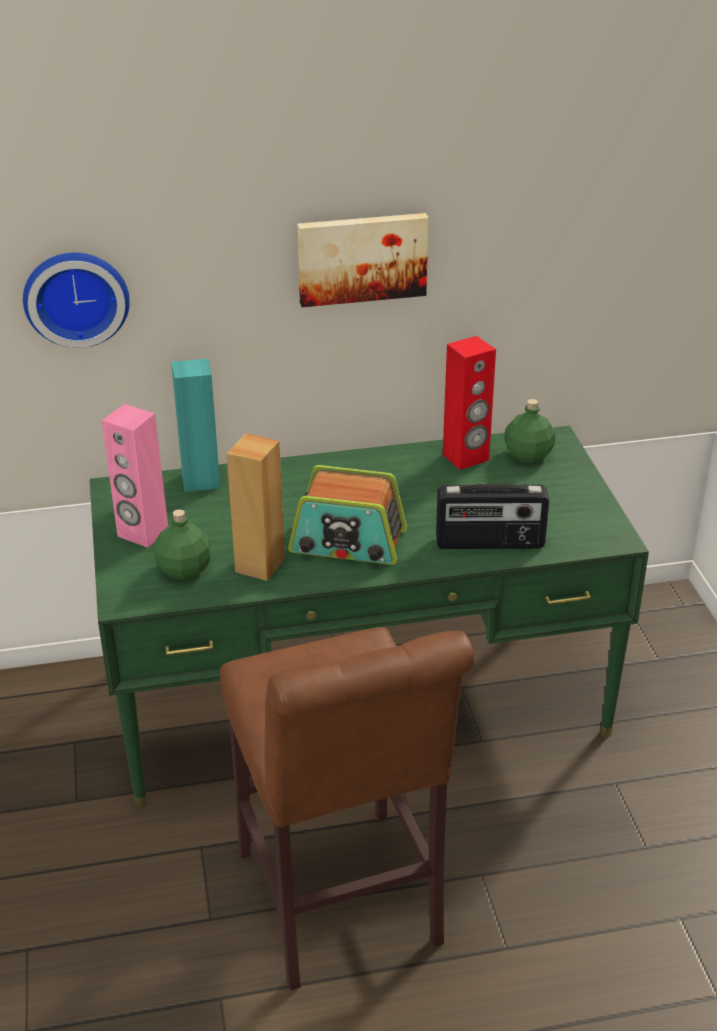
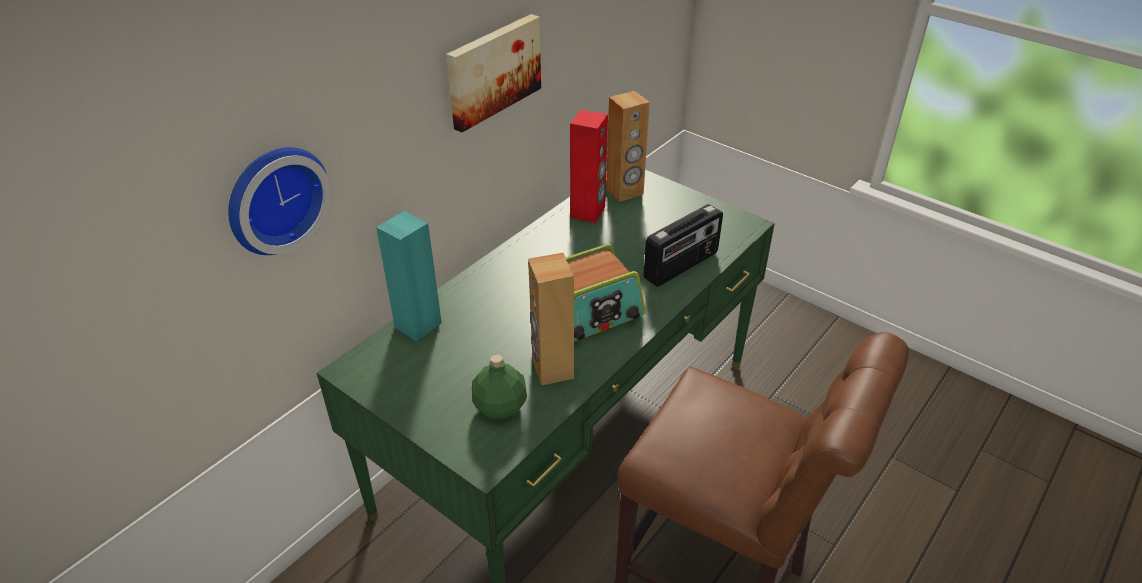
camera: 40 degrees left, 5 degrees up
pink speaker [102,404,168,548] -> none
green bottle [504,399,555,463] -> brown speaker [606,91,650,202]

